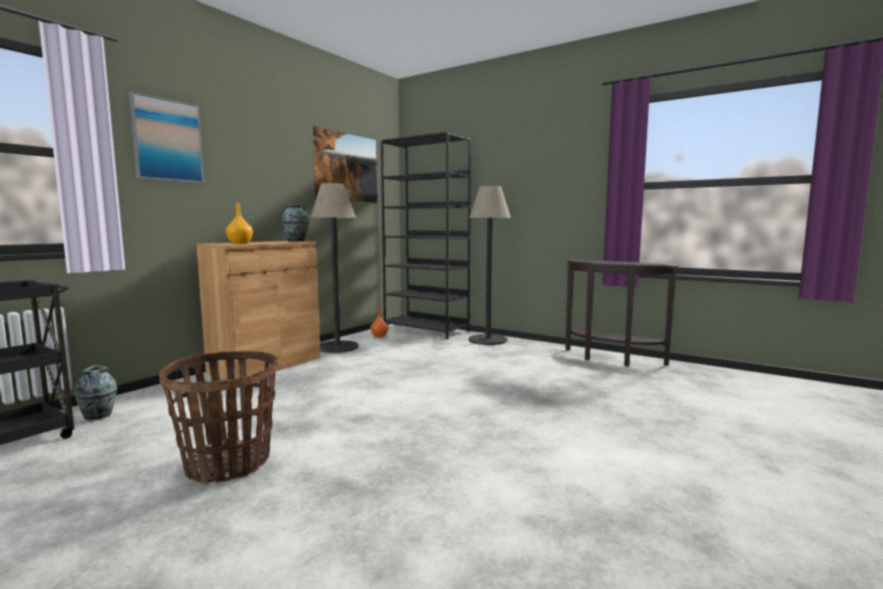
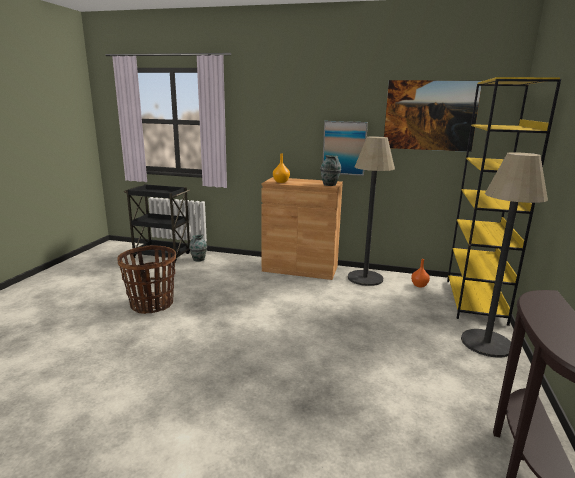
camera: 70 degrees right, 10 degrees up
picture [129,92,204,183] -> picture moved to [322,121,368,176]
black bookcase [381,132,471,339] -> yellow bookcase [447,77,561,326]

